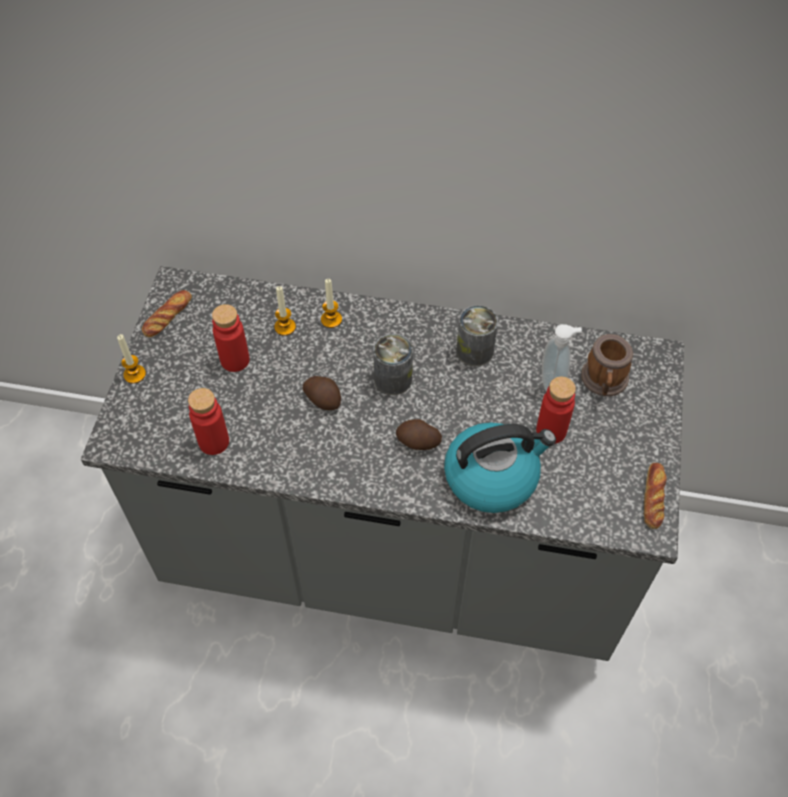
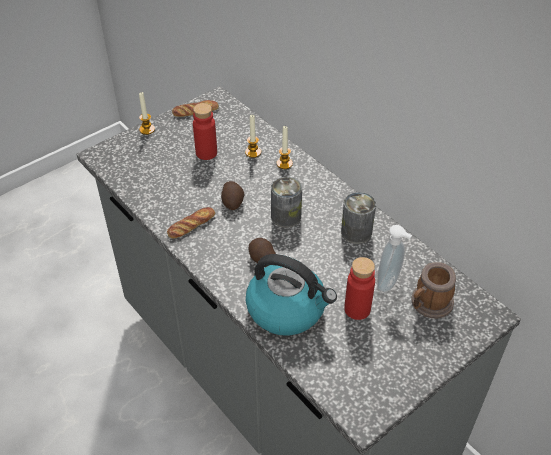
camera: 40 degrees right, 10 degrees down
red bottle [188,388,229,455] -> none
bread [644,463,667,529] -> bread moved to [167,207,215,239]

